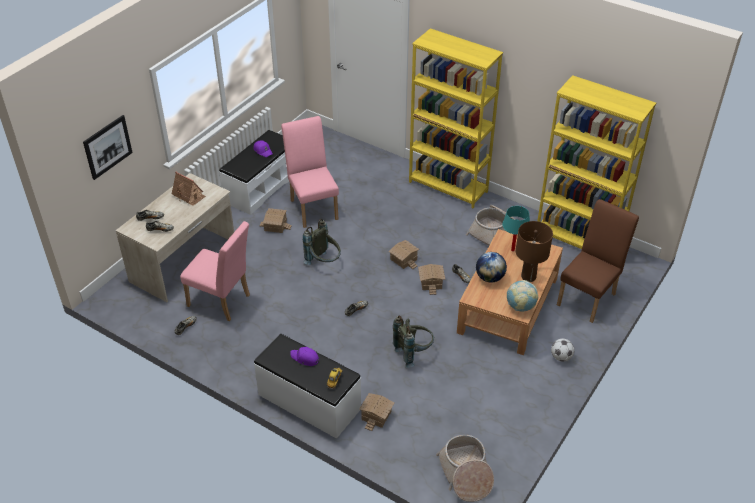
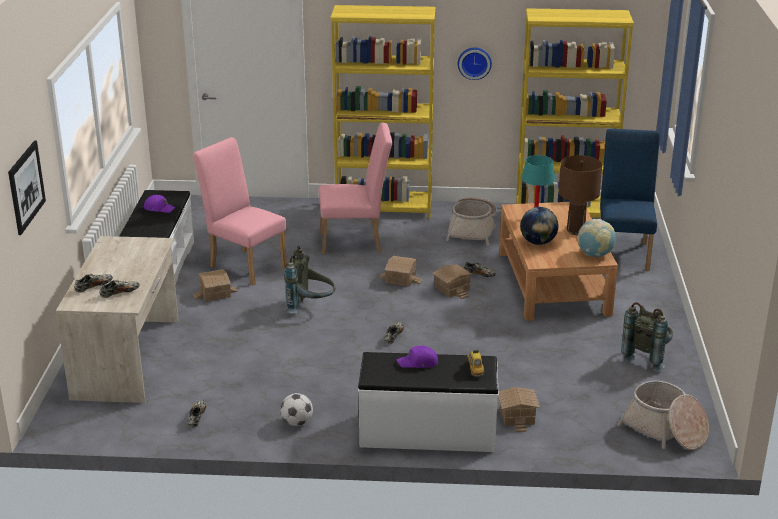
camera: 30 degrees left, 15 degrees down
toy house [172,172,206,206] -> none
pink chair [180,221,250,321] -> pink chair moved to [319,123,393,254]
grey backpack [393,315,434,368] -> grey backpack moved to [621,302,673,371]
football [551,339,574,362] -> football moved to [280,393,313,426]
brown chair [557,199,639,323] -> blue chair [600,129,660,271]
none -> wall clock [458,47,492,80]

